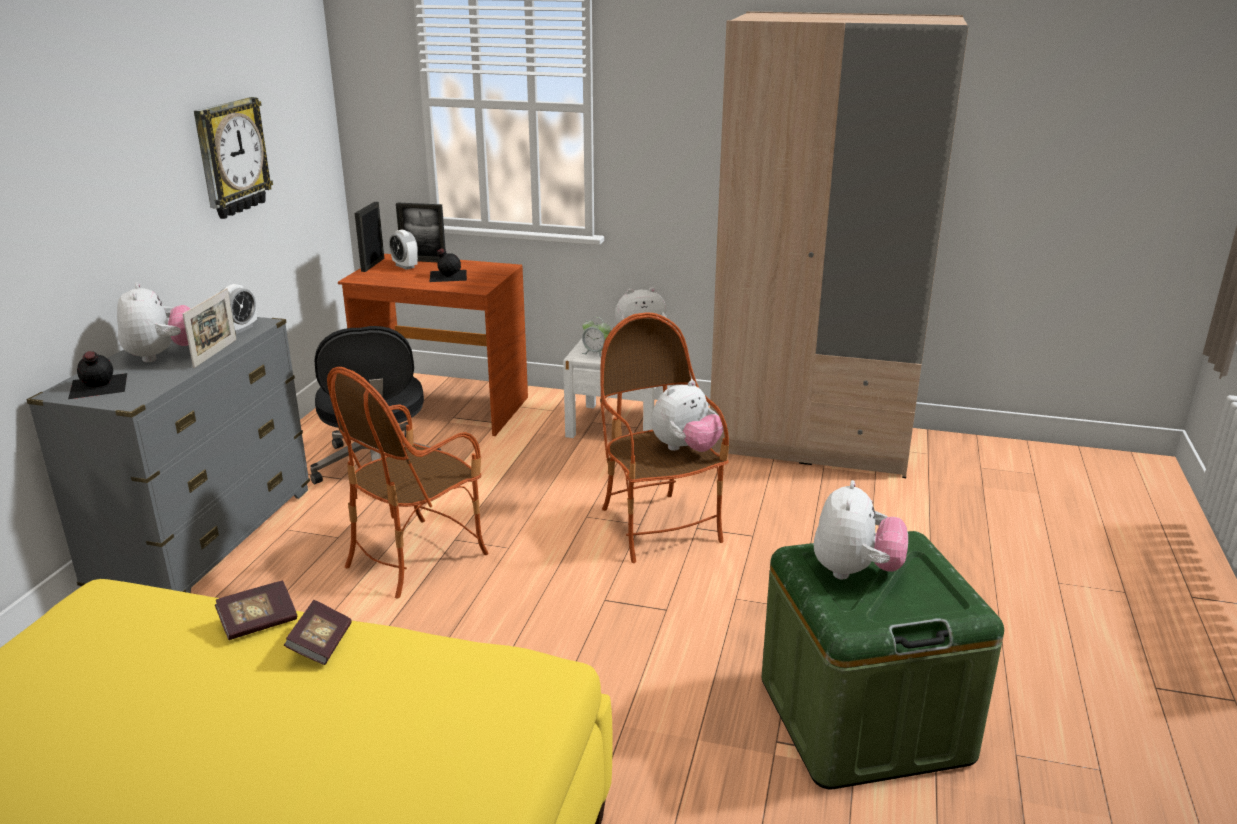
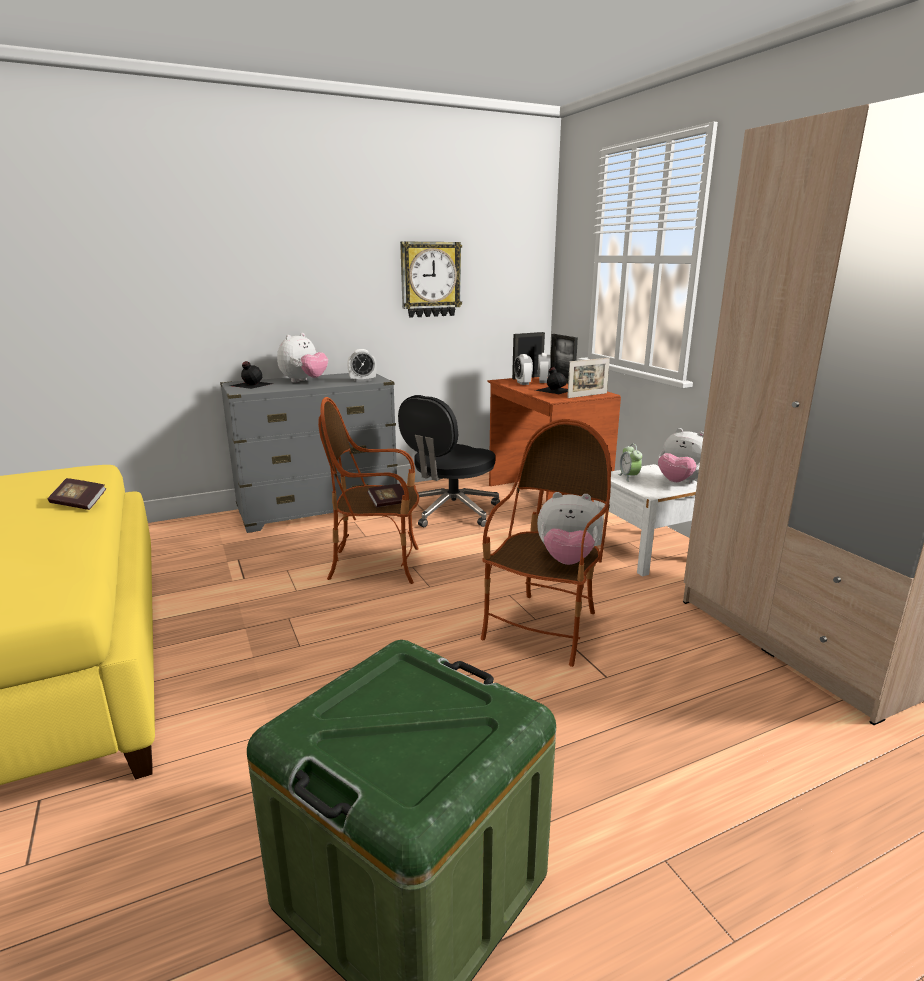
camera: 50 degrees right, 5 degrees down
picture frame [183,288,236,368] -> picture frame moved to [567,358,610,398]
book [284,600,352,665] -> book moved to [367,484,405,507]
plush toy [814,480,908,580] -> none
none -> alarm clock [514,354,533,385]

